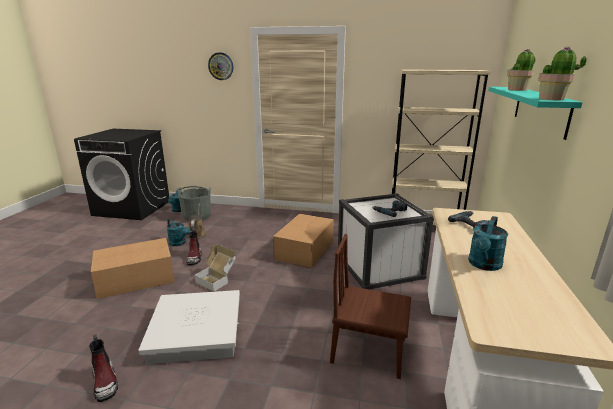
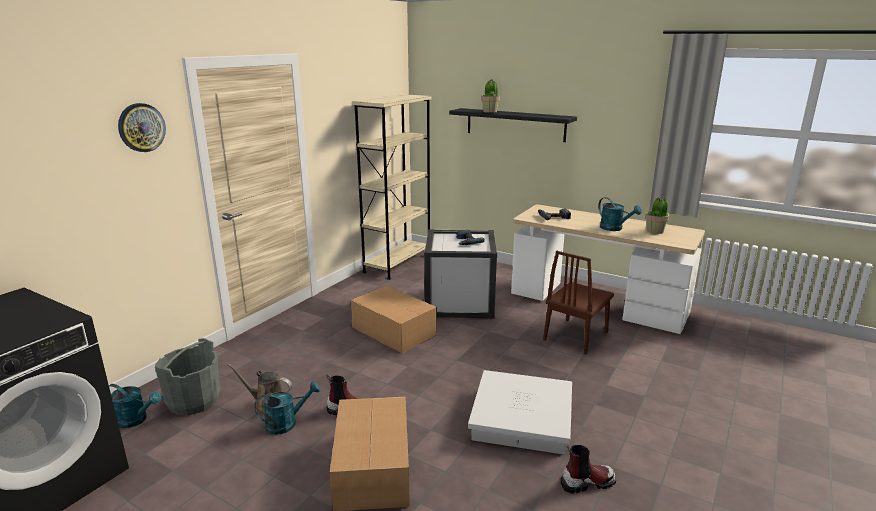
camera: 70 degrees left, 0 degrees up
cardboard box [195,244,236,292] -> none
turquoise shelf [488,87,583,140] -> black shelf [449,108,577,142]
potted plant [538,46,587,100] -> potted plant moved to [645,196,670,234]

